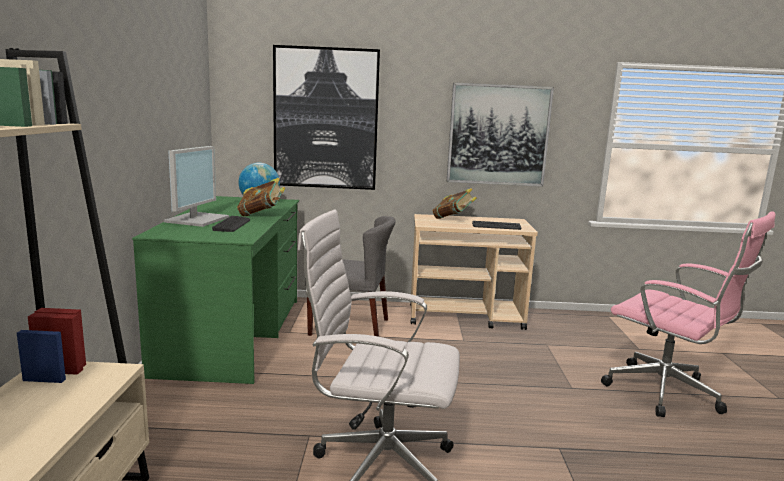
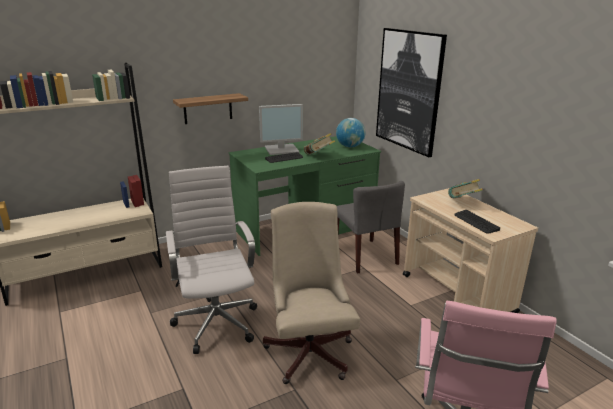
camera: 60 degrees right, 10 degrees up
picture [447,82,554,187] -> none
none -> shelf [173,93,248,124]
none -> beige office chair [263,202,360,384]

